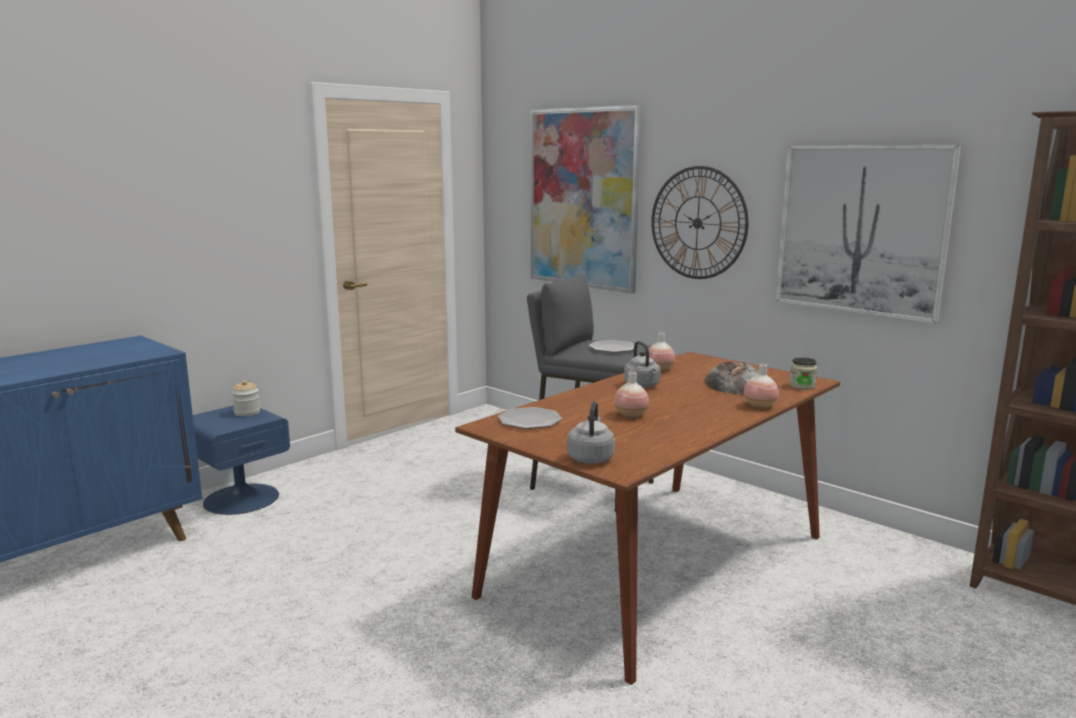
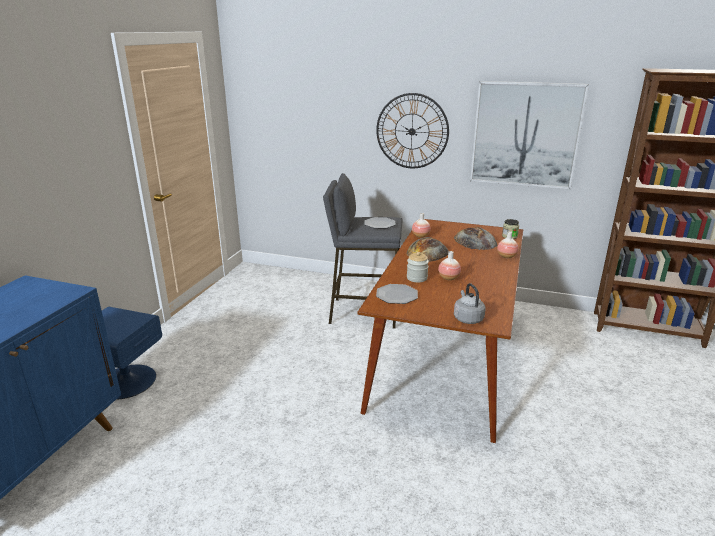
camera: 25 degrees left, 10 degrees up
jar [232,380,260,416] -> jar moved to [407,252,429,283]
picture [530,105,641,294] -> none
grey kettle [624,341,661,388] -> bread [407,237,449,261]

